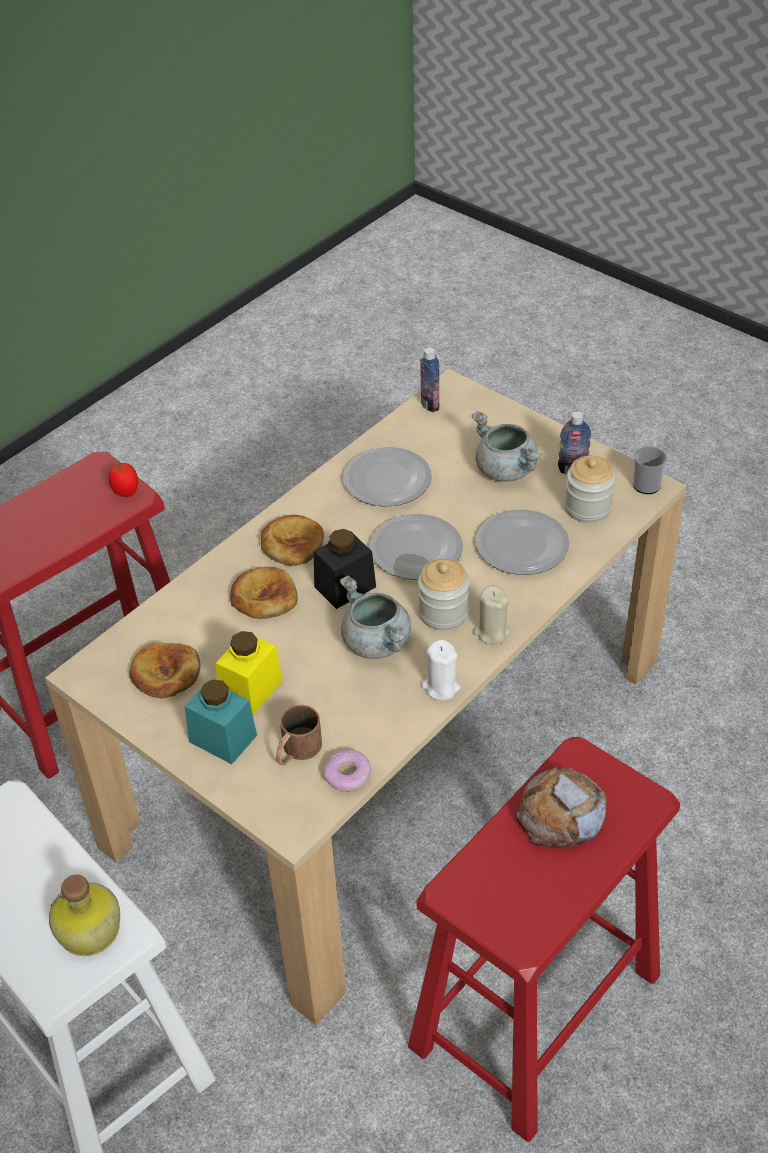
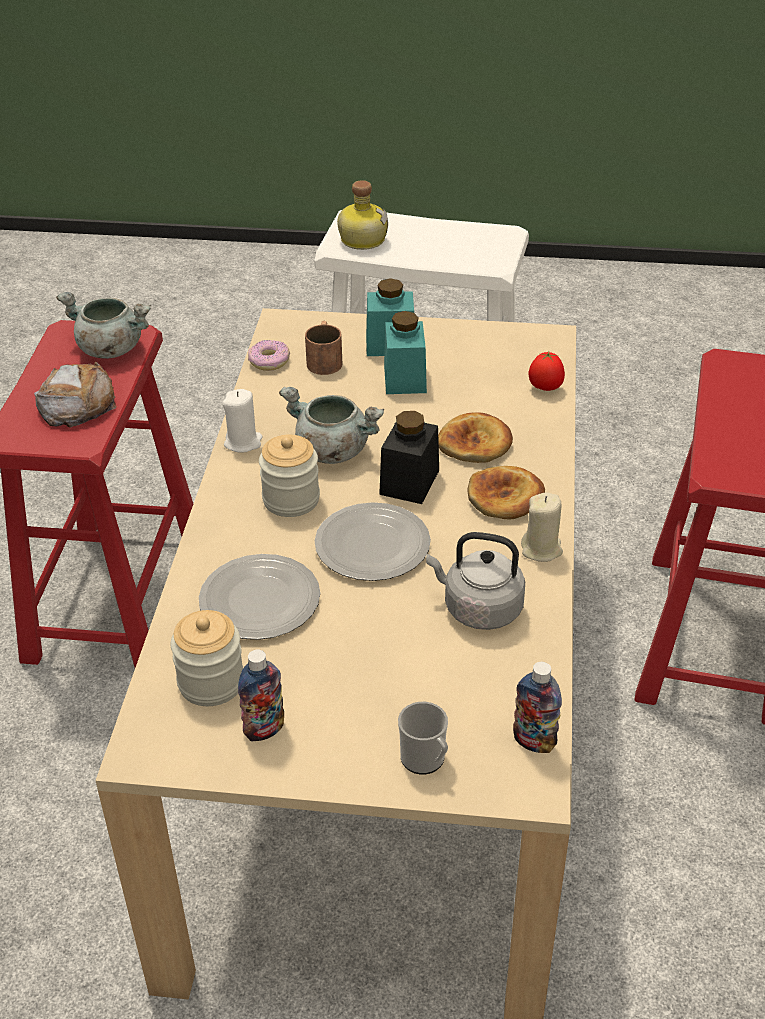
camera: 145 degrees right, 5 degrees down
tomato [108,463,138,497] -> tomato moved to [529,352,565,391]
bread [130,642,201,699] -> none
yellow jar [216,631,283,715] -> turquoise jar [384,311,427,394]
plate [343,447,432,507] -> grey kettle [426,532,525,630]
grey cooking pot [471,411,542,482] -> grey cooking pot moved to [56,292,151,359]
beige candle [473,585,511,645] -> beige candle moved to [521,492,563,562]
mug [632,445,667,494] -> mug moved to [398,702,448,775]

